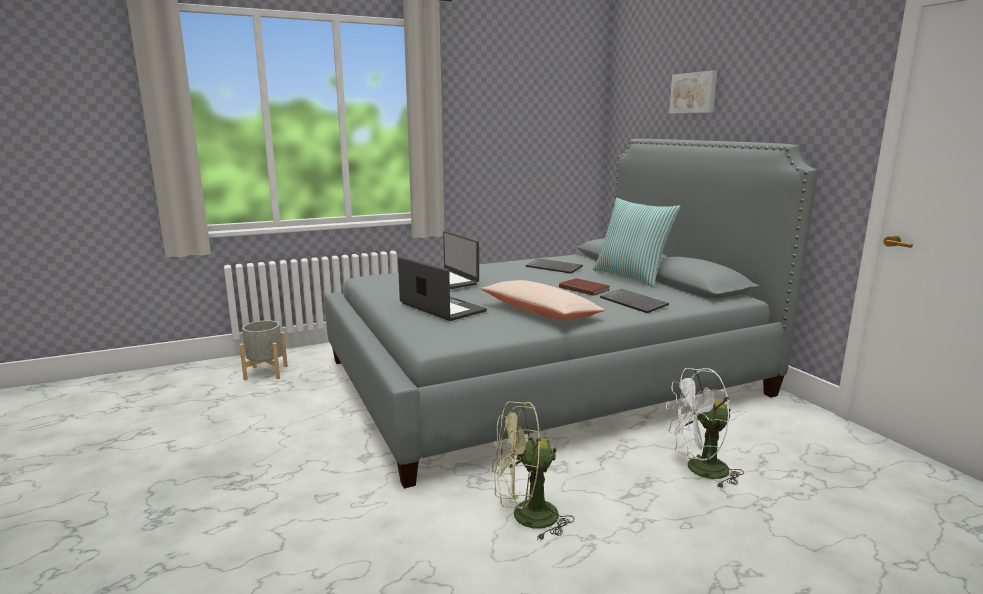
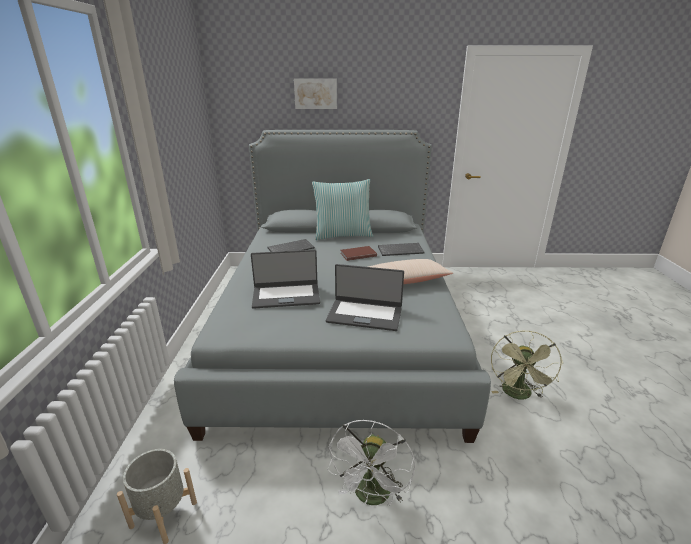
camera: 65 degrees left, 10 degrees up
laptop [398,256,487,321] -> laptop turned 150 degrees counterclockwise [326,264,404,331]
white fan [666,368,744,488] -> white fan moved to [327,420,415,506]

